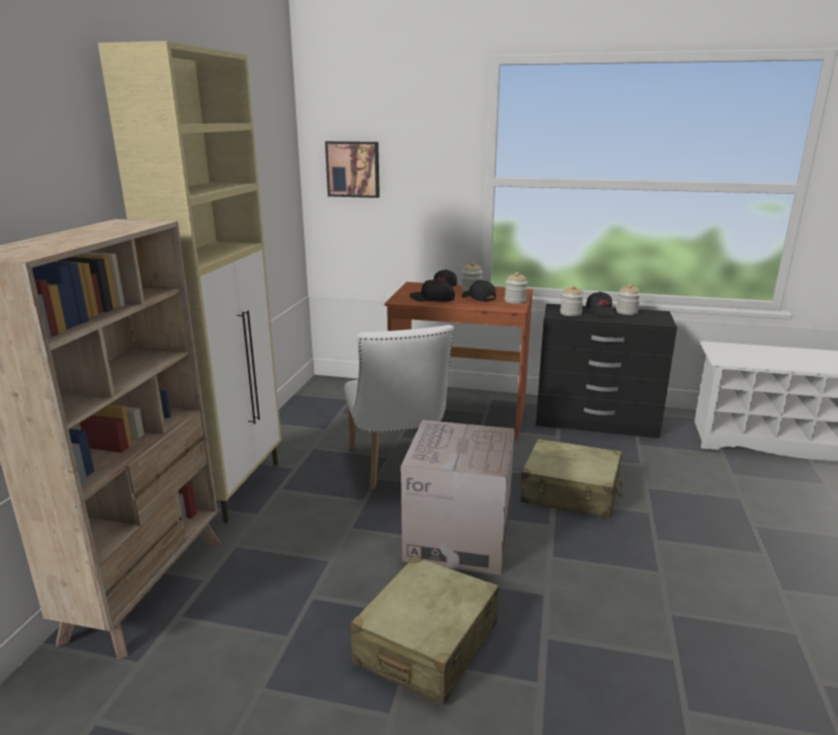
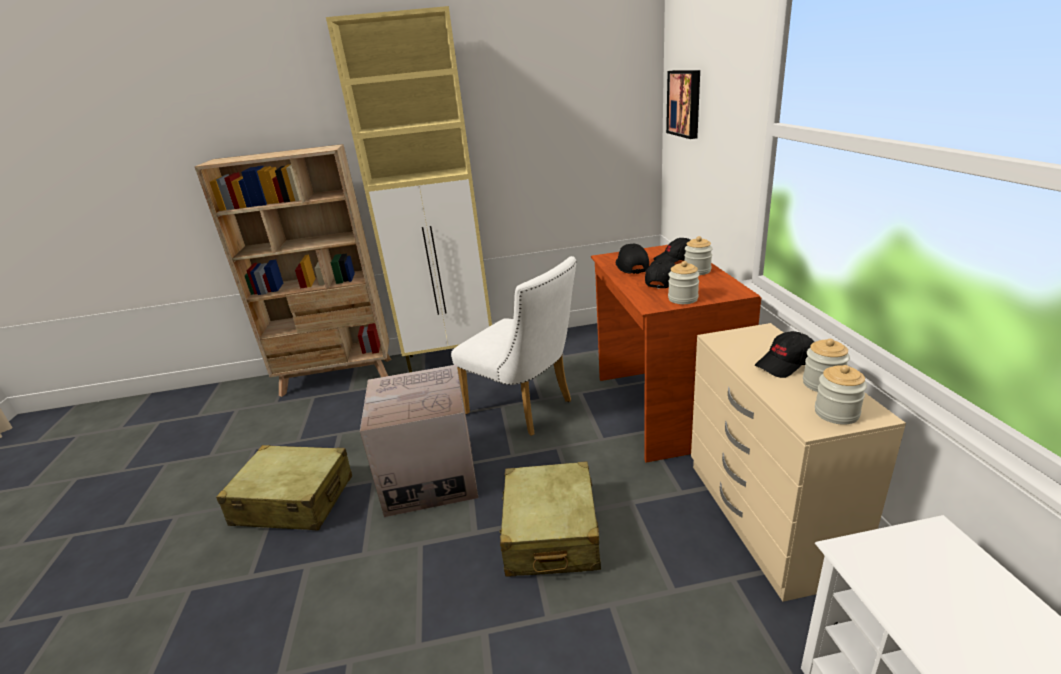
camera: 70 degrees right, 5 degrees up
white chair [344,325,454,490] -> white chair turned 105 degrees counterclockwise [451,256,577,436]
black dresser [536,304,677,438] -> beige dresser [691,323,906,602]
jar [560,285,584,316] -> jar moved to [815,365,867,425]

